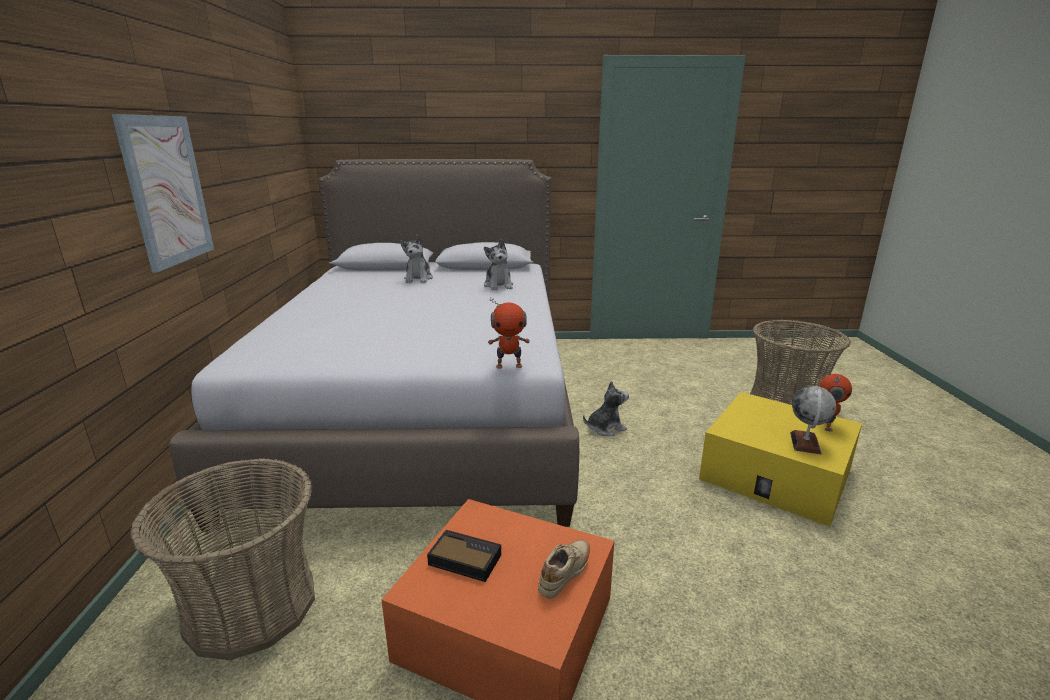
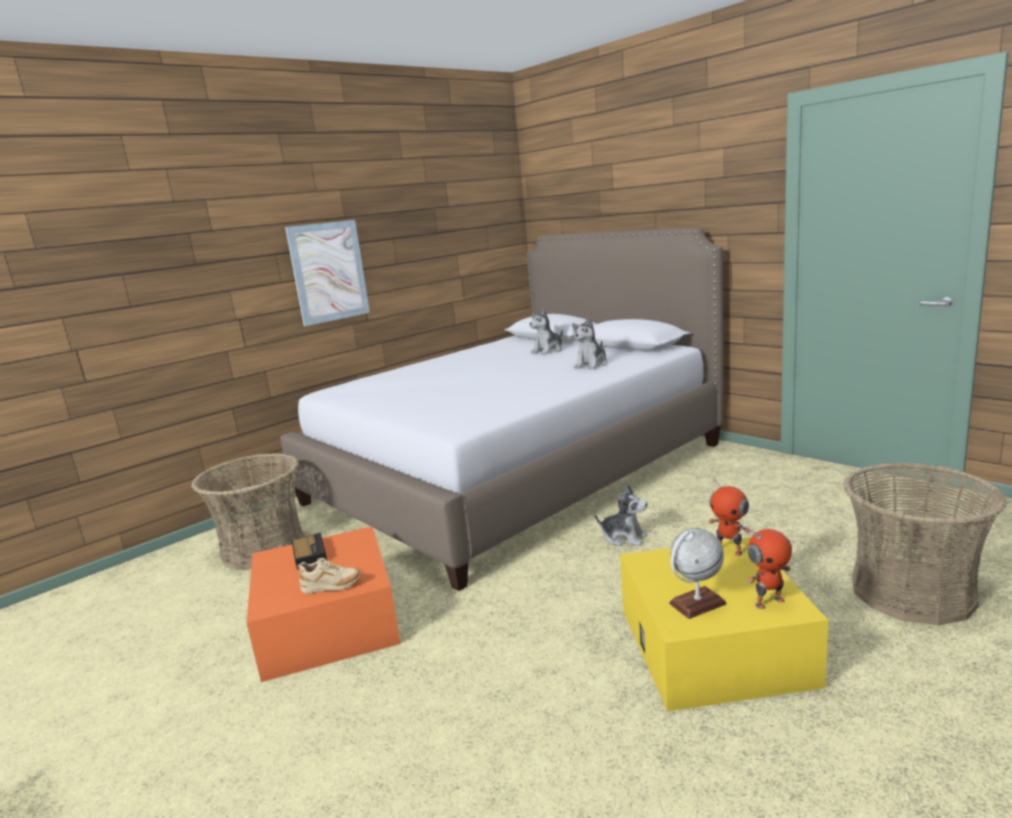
camera: 50 degrees right, 5 degrees down
toy robot [488,297,530,369] -> toy robot moved to [708,477,751,556]

